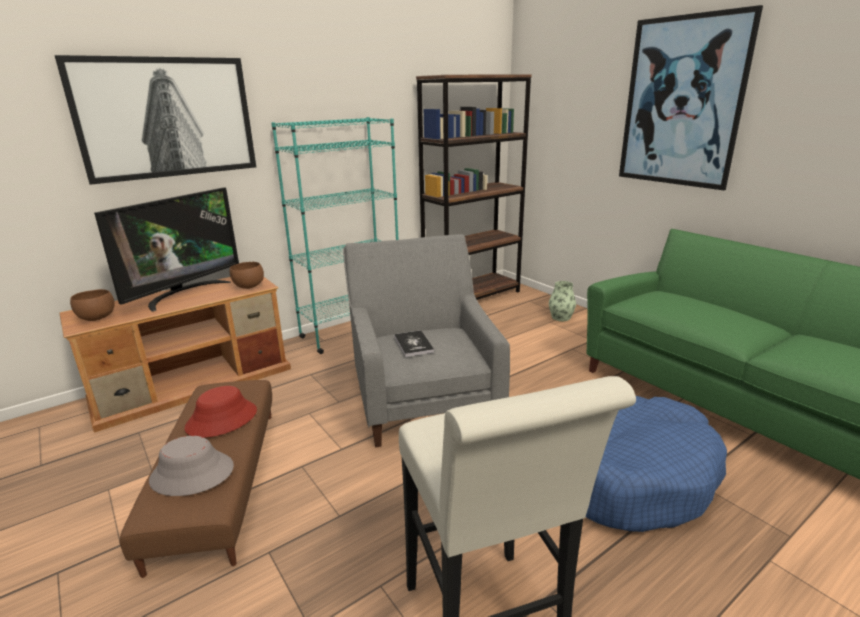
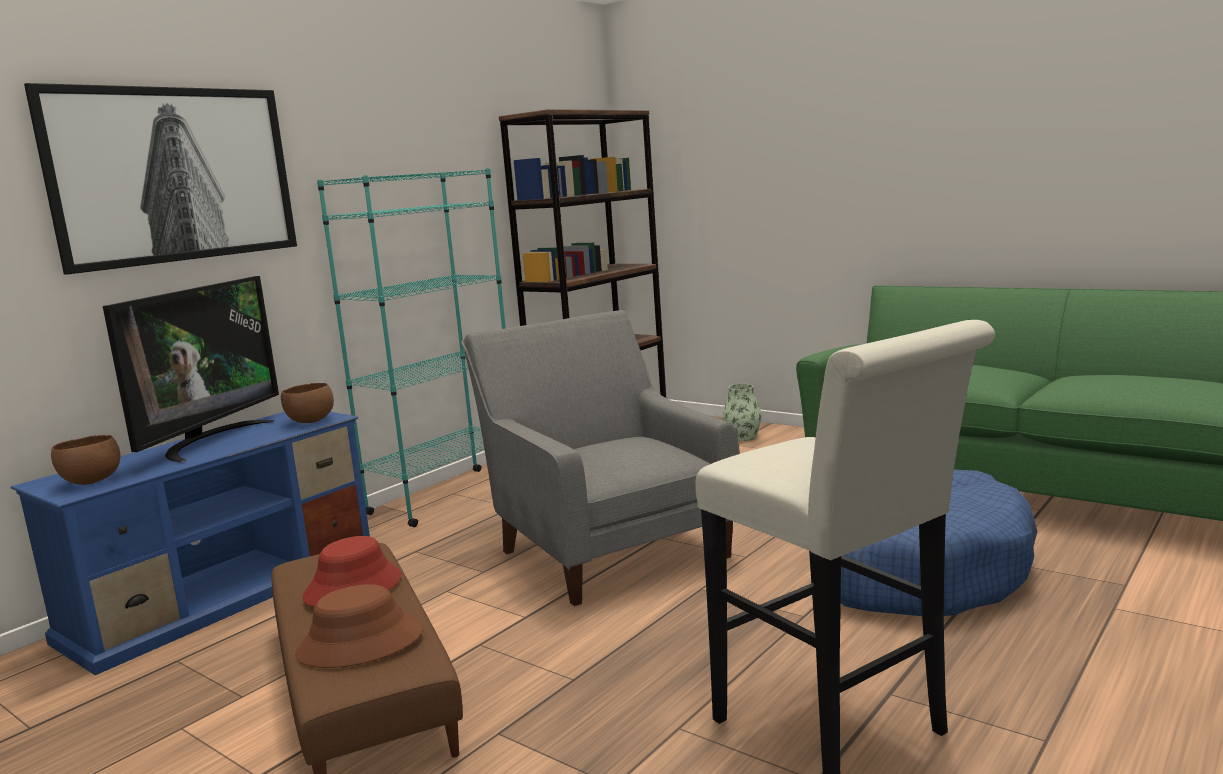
camera: 15 degrees left, 10 degrees down
brown tv stand [60,277,291,433] -> blue tv stand [10,412,370,675]
grey hat [149,436,234,496] -> brown hat [295,584,423,668]
book [394,330,434,357] -> none
picture [619,5,763,190] -> none

